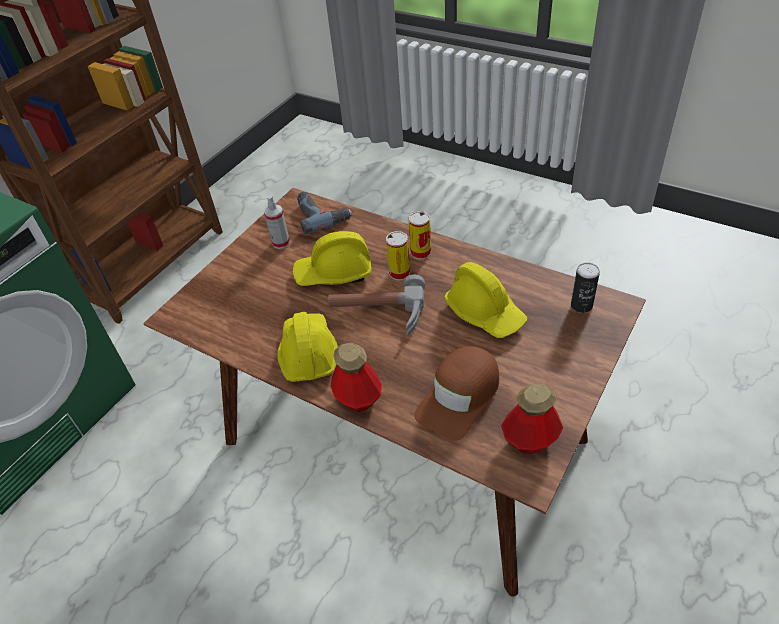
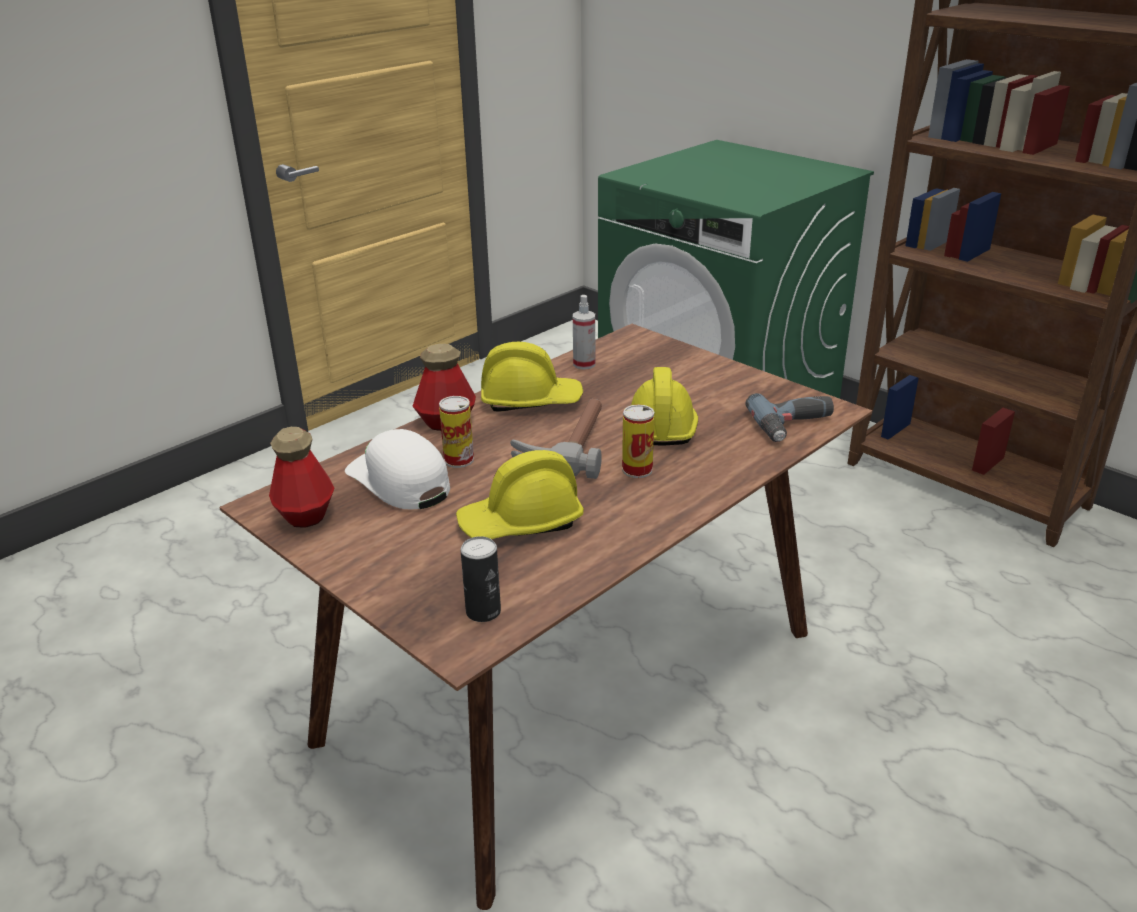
camera: 100 degrees right, 15 degrees down
spray bottle [264,196,290,249] -> spray bottle moved to [573,295,595,369]
can [408,211,431,260] -> can moved to [439,396,474,468]
brown cap [414,346,499,441] -> white cap [345,429,450,510]

